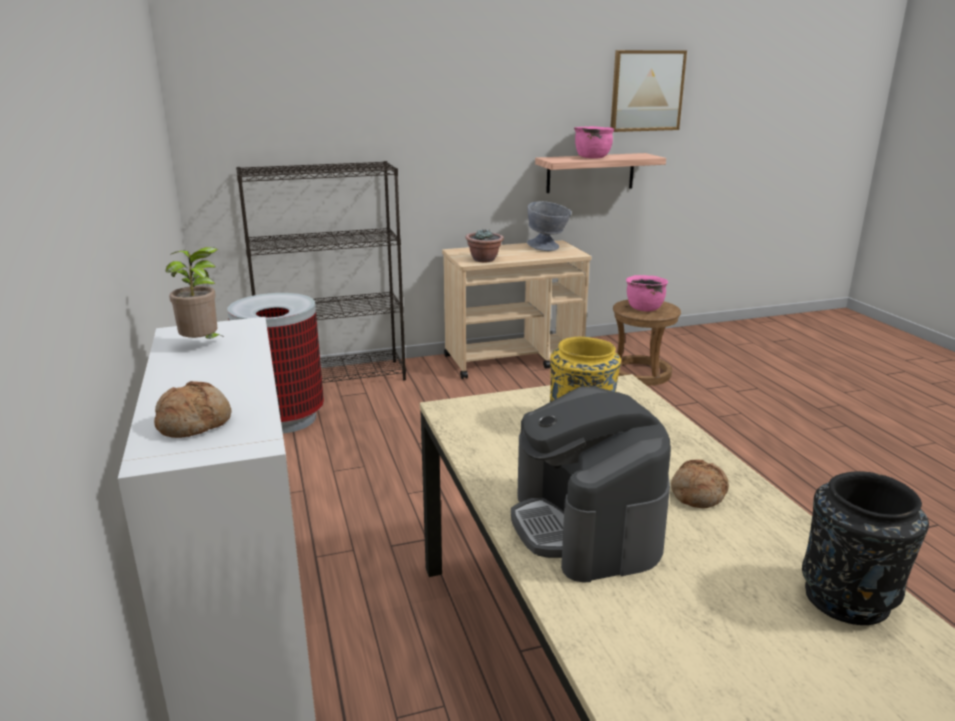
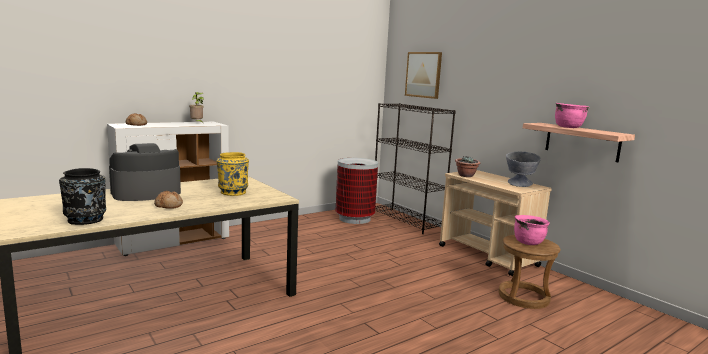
camera: 70 degrees right, 10 degrees down
picture [610,50,687,132] -> picture moved to [405,52,442,99]

